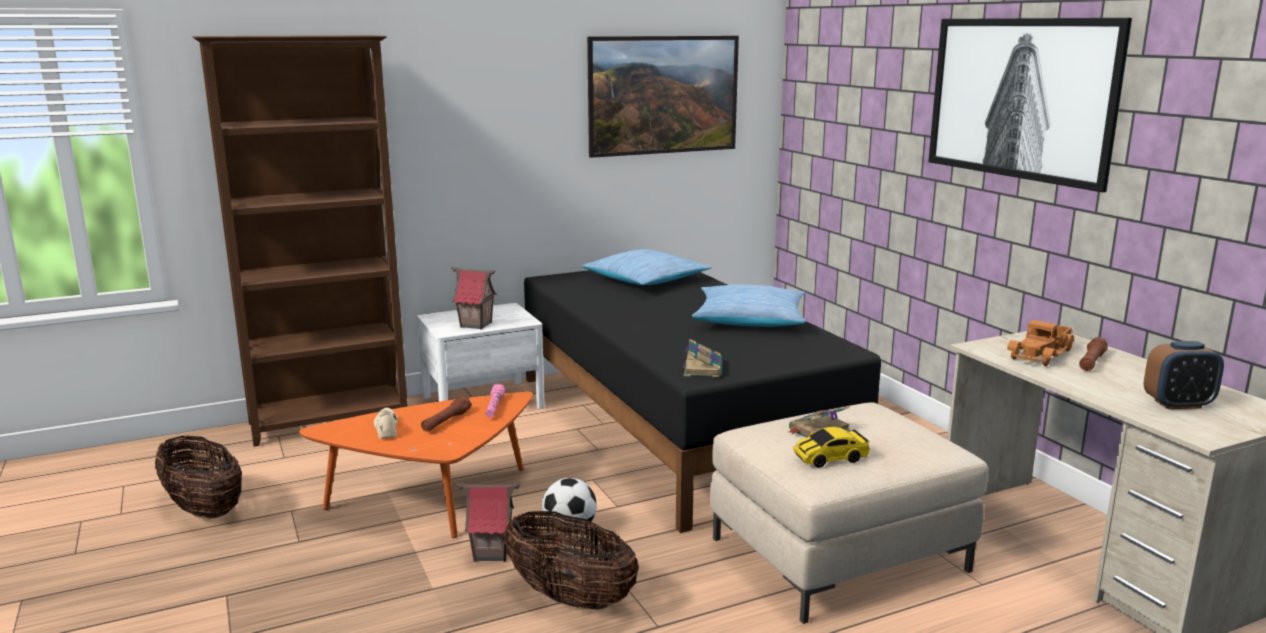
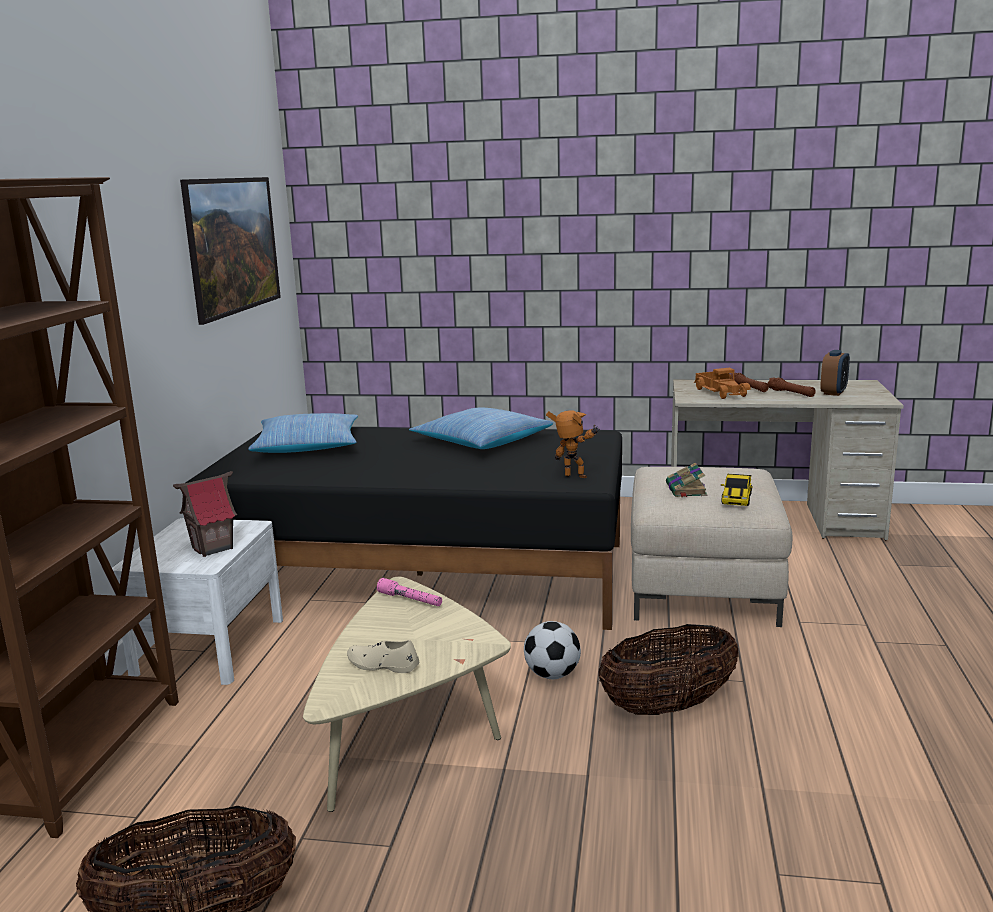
camera: 55 degrees left, 0 degrees up
orange coffee table [299,391,533,538] -> beige coffee table [303,577,511,812]
brown flashlight [421,397,472,432] -> brown flashlight moved to [767,377,816,397]
toy house [456,483,520,562] -> none
book [683,339,723,378] -> toy robot [546,410,600,478]
picture [928,18,1132,192] -> none

